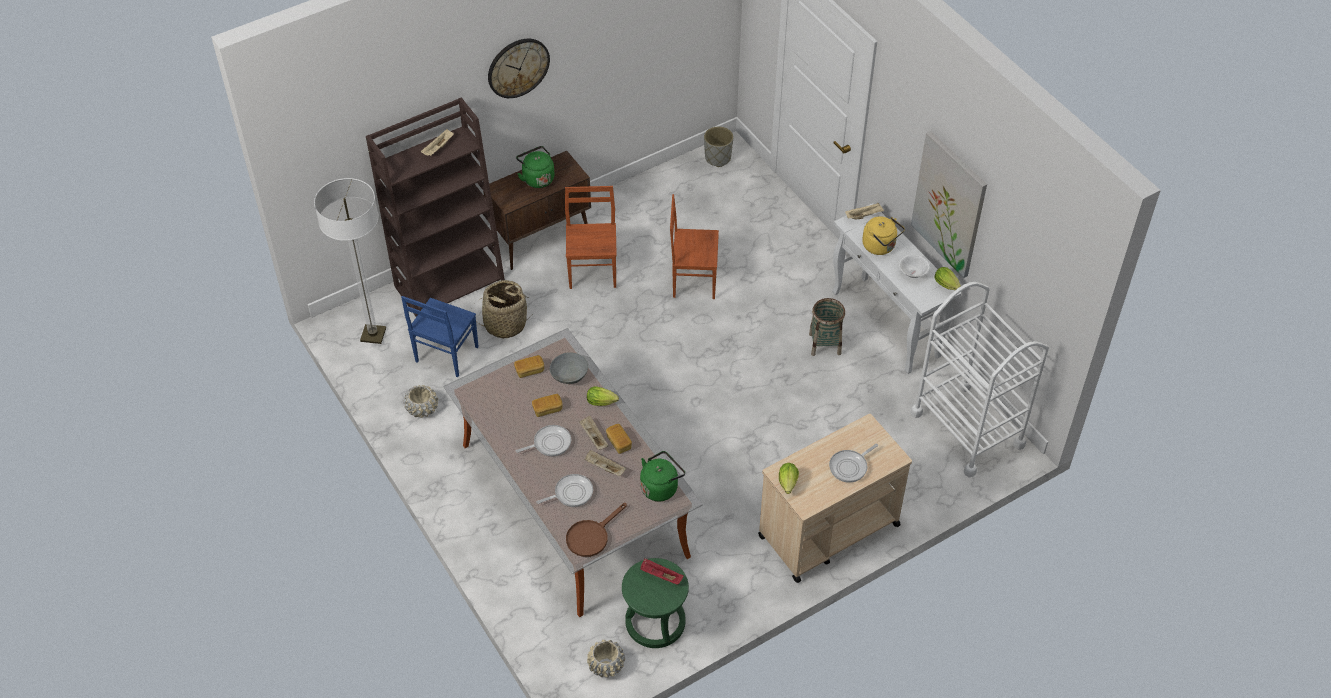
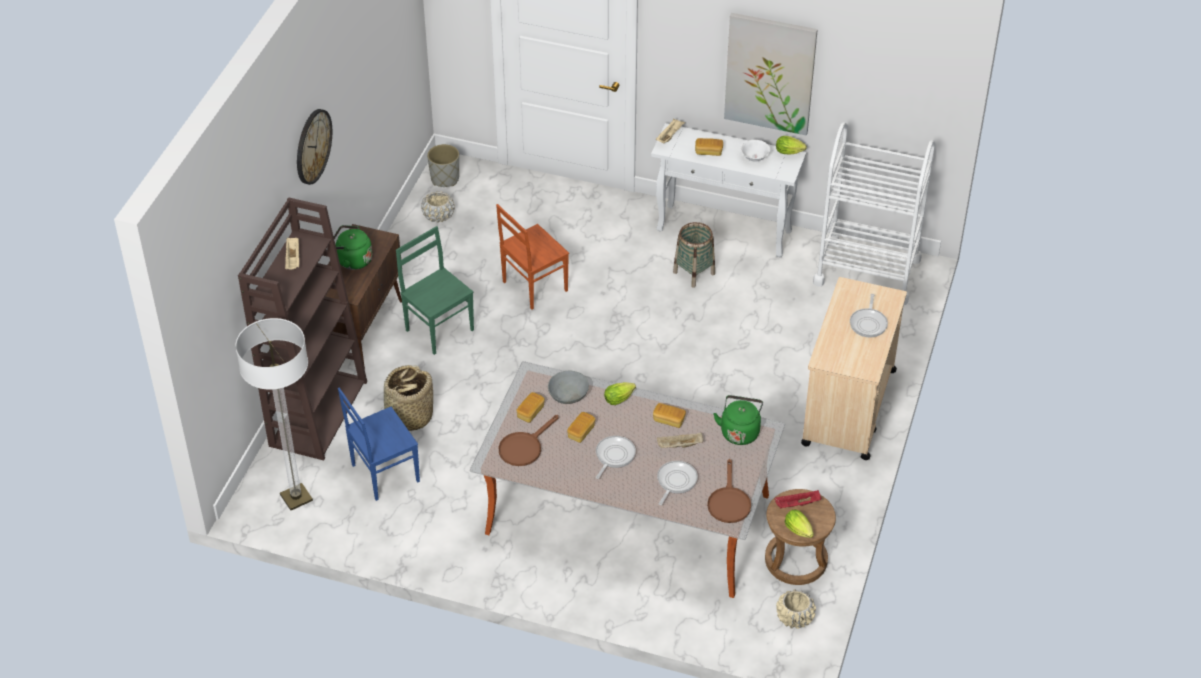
camera: 40 degrees left, 5 degrees down
blue chair [401,296,479,377] -> blue chair turned 75 degrees clockwise [338,388,420,501]
beige planter [404,385,438,418] -> beige planter moved to [421,192,455,223]
brown chair [565,186,617,289] -> green chair [396,226,474,355]
beige tray [579,416,608,450] -> none
green stool [622,558,689,648] -> brown stool [765,489,836,585]
lettuce [779,463,799,494] -> lettuce moved to [785,510,814,538]
yellow kettle [862,217,905,255] -> bread [695,138,723,156]
none -> brown frying pan [499,415,558,466]

